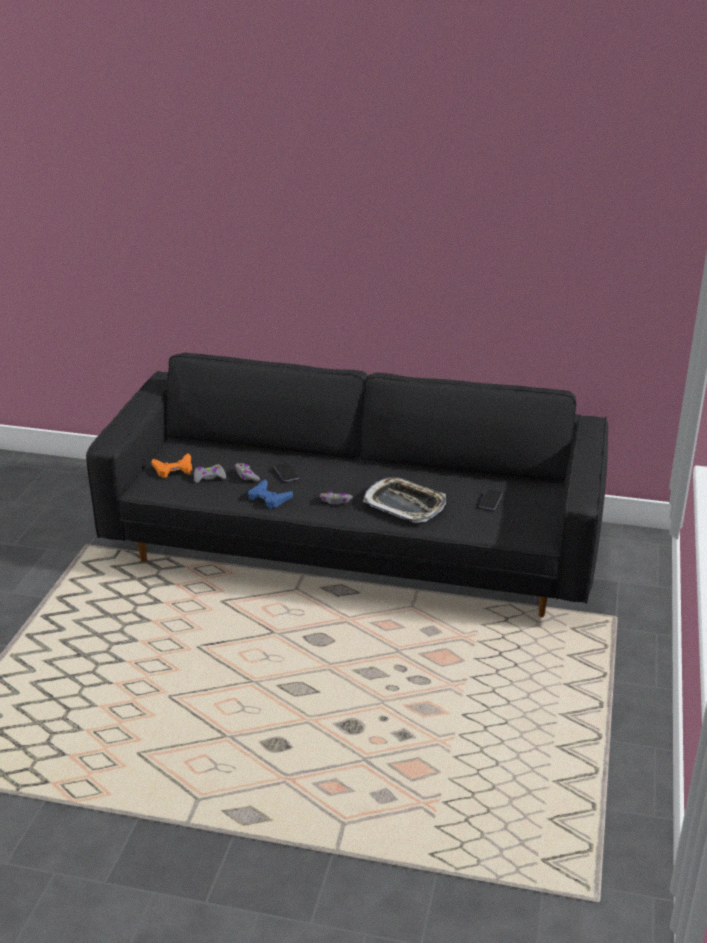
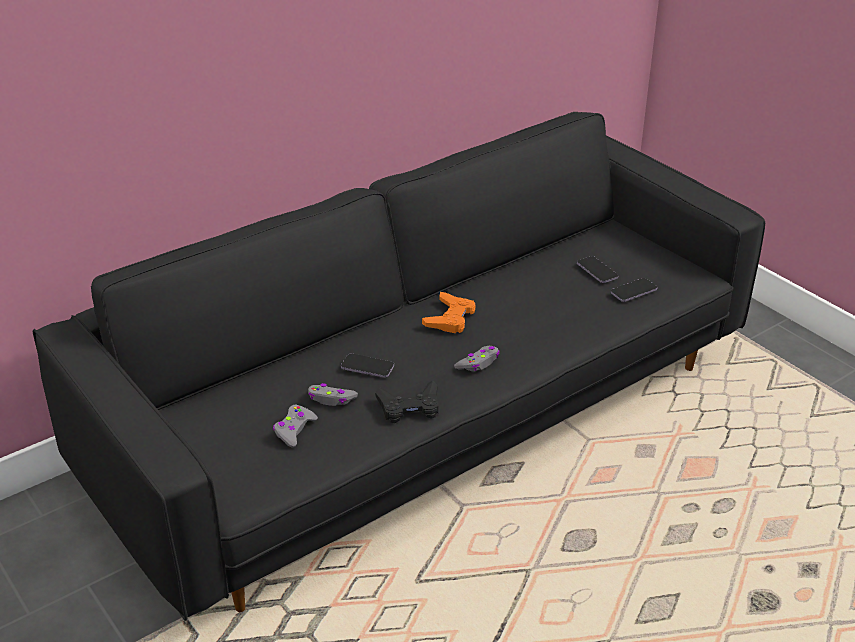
camera: 50 degrees left, 5 degrees up
orange game controller [152,454,192,478] -> orange game controller moved to [422,292,475,333]
blue game controller [248,479,293,509] -> black game controller [375,381,439,423]
tray [363,477,446,523] -> none
none -> phone [610,278,658,302]

